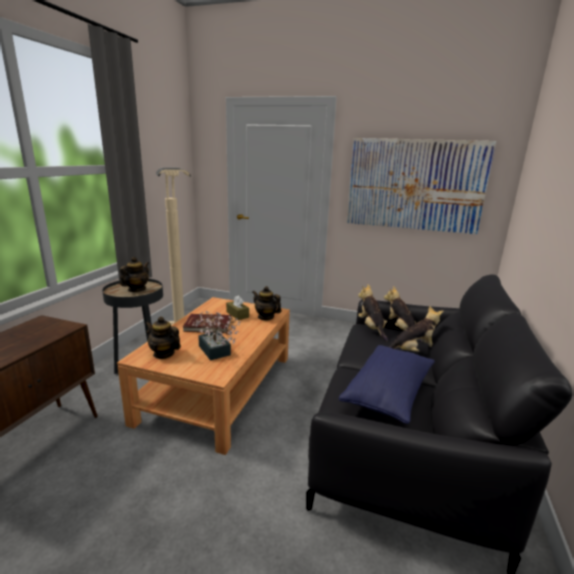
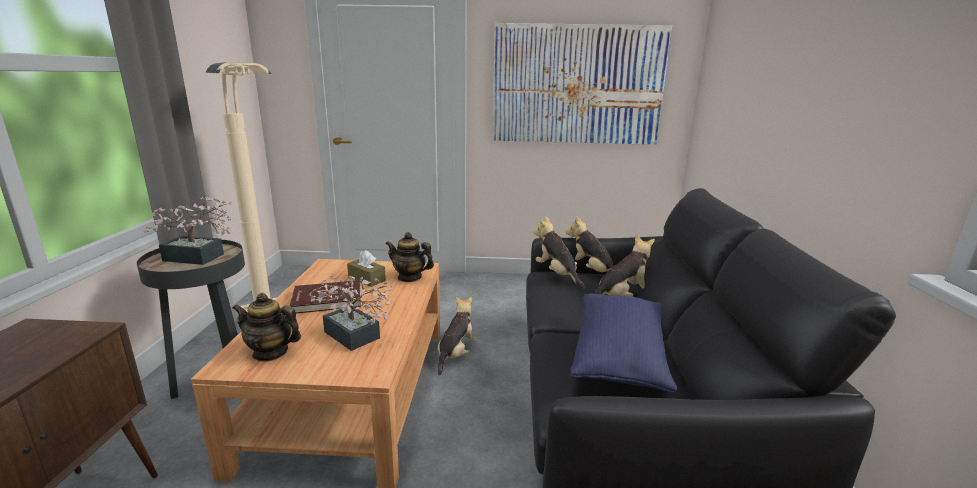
camera: 15 degrees left, 0 degrees up
teapot [120,257,149,292] -> potted plant [144,197,232,265]
none -> plush toy [438,297,478,376]

